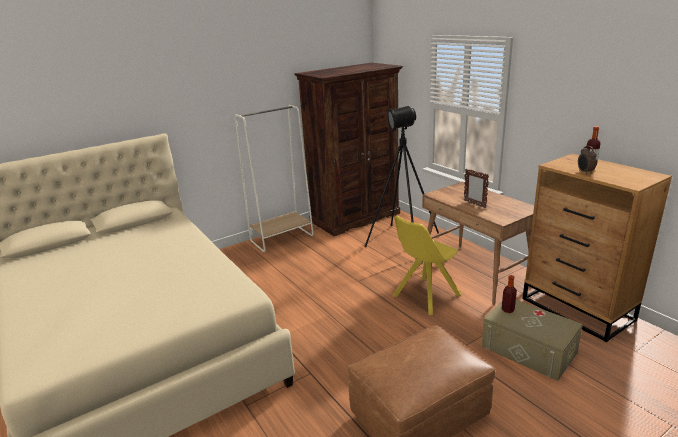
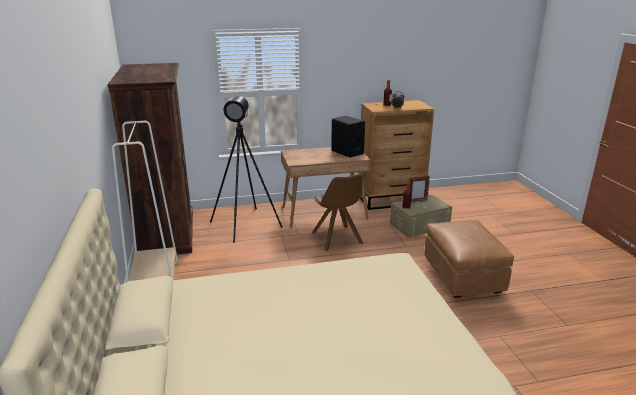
camera: 70 degrees left, 0 degrees up
yellow chair [393,216,461,315] -> brown chair [312,174,363,251]
picture frame [464,168,489,208] -> picture frame moved to [409,176,430,202]
none -> black speaker [331,116,365,158]

